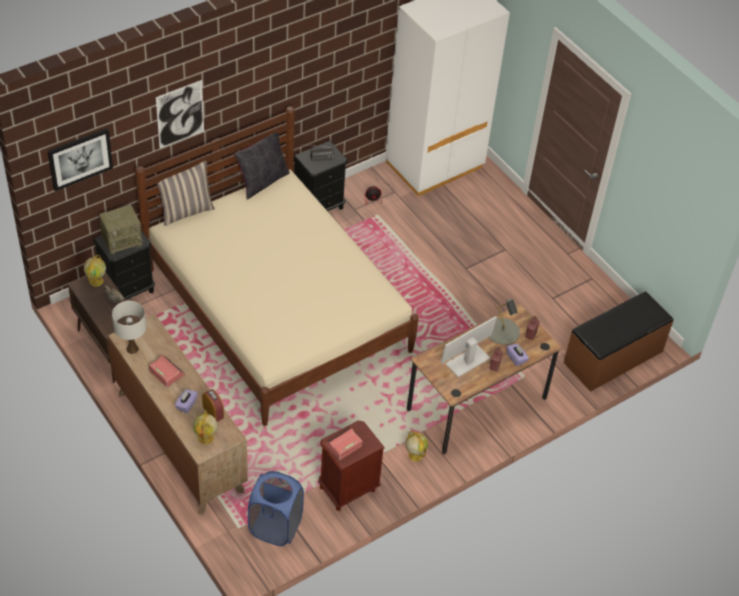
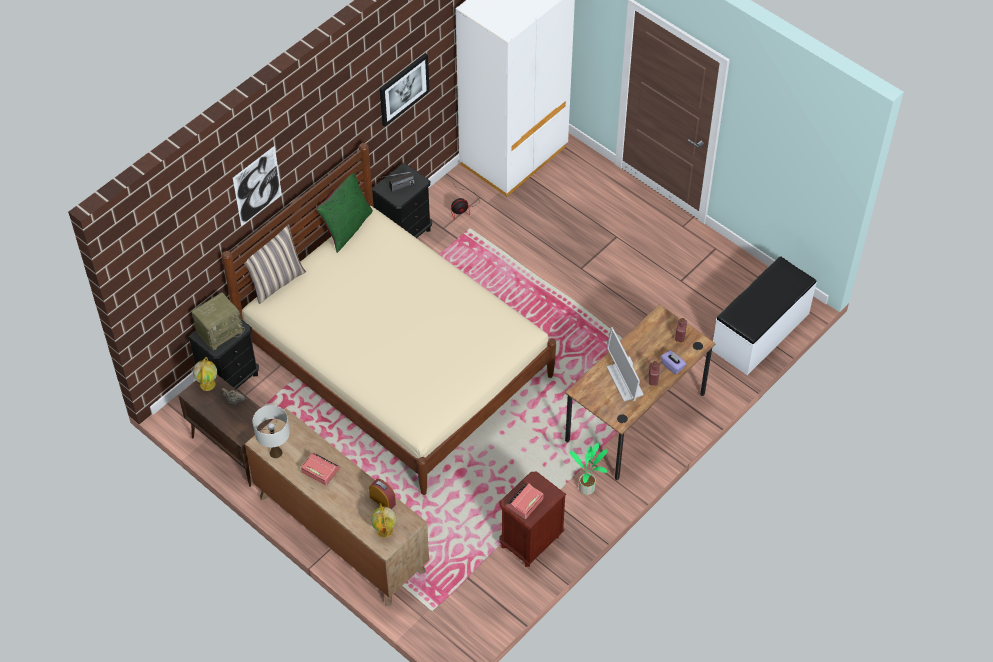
camera: 10 degrees left, 5 degrees up
picture [48,128,113,191] -> picture moved to [380,53,430,127]
purple tissue box [175,389,198,413] -> none
black pillow [234,133,290,200] -> green pillow [317,174,373,253]
blue laundry basket [248,471,304,546] -> none
globe [406,431,428,461] -> potted plant [570,443,608,495]
monitor [441,316,497,377] -> monitor turned 60 degrees counterclockwise [607,327,644,401]
grey table lamp [489,299,520,345] -> none
brown bench [564,291,674,392] -> white bench [712,256,817,375]

